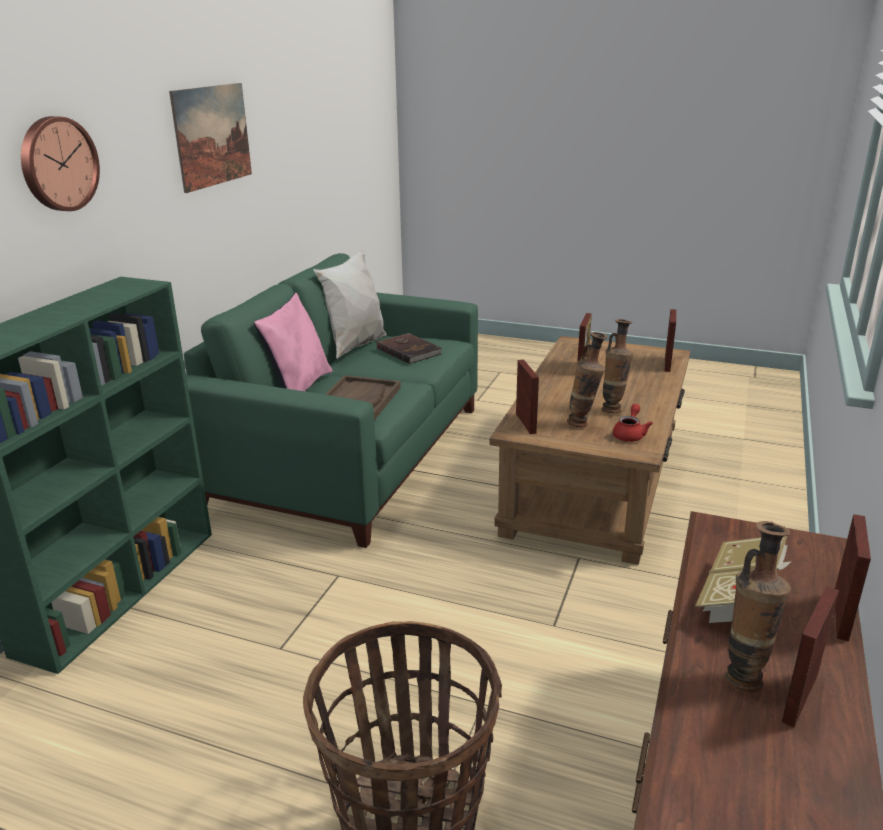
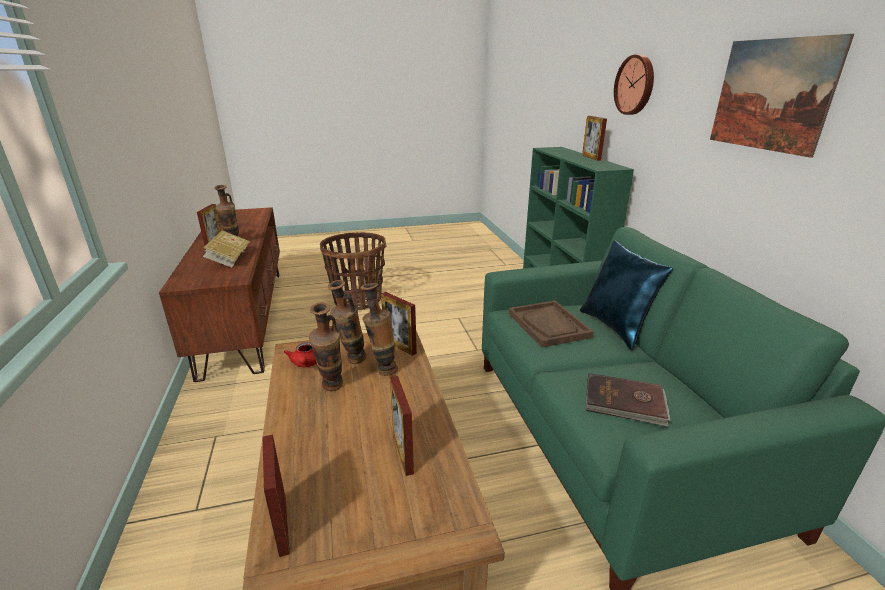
camera: 145 degrees right, 0 degrees up
pink pillow [254,293,333,391] -> blue pillow [580,240,673,350]
white pillow [313,250,387,359] -> none
picture frame [835,514,871,641] -> picture frame moved to [582,116,607,161]
none -> vase [360,283,398,376]

